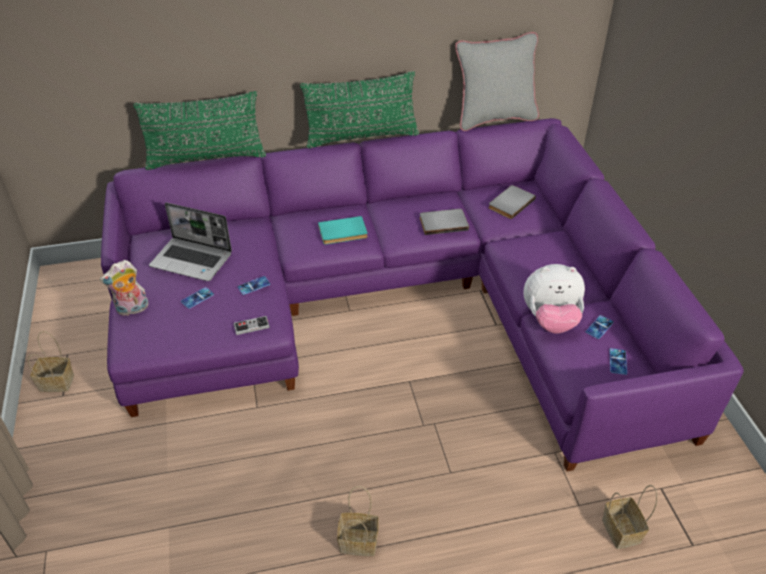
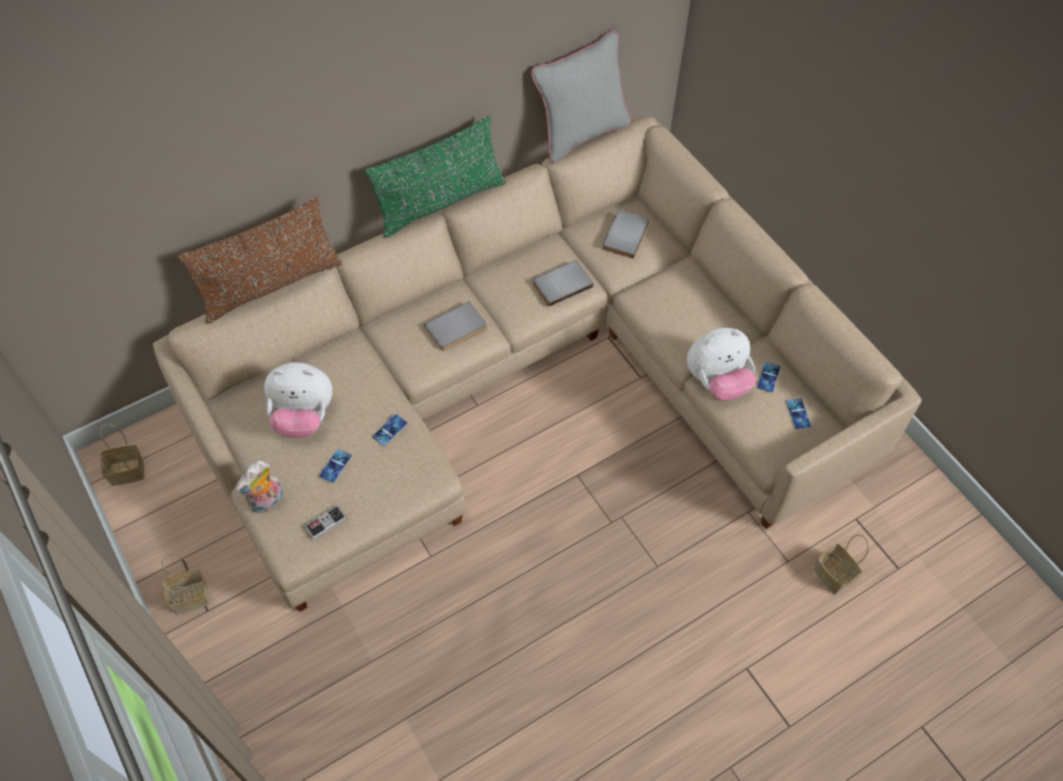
camera: 20 degrees left, 15 degrees up
purple sofa [101,118,744,471] -> beige sofa [153,115,922,612]
green pillow [133,91,266,170] -> brown pillow [177,197,343,323]
laptop [149,202,232,281] -> plush toy [264,362,333,438]
game controller [234,316,270,335] -> game controller moved to [305,505,347,540]
turquoise book [318,216,368,245] -> grey book [424,301,487,351]
basket [337,486,379,556] -> basket moved to [100,424,144,486]

